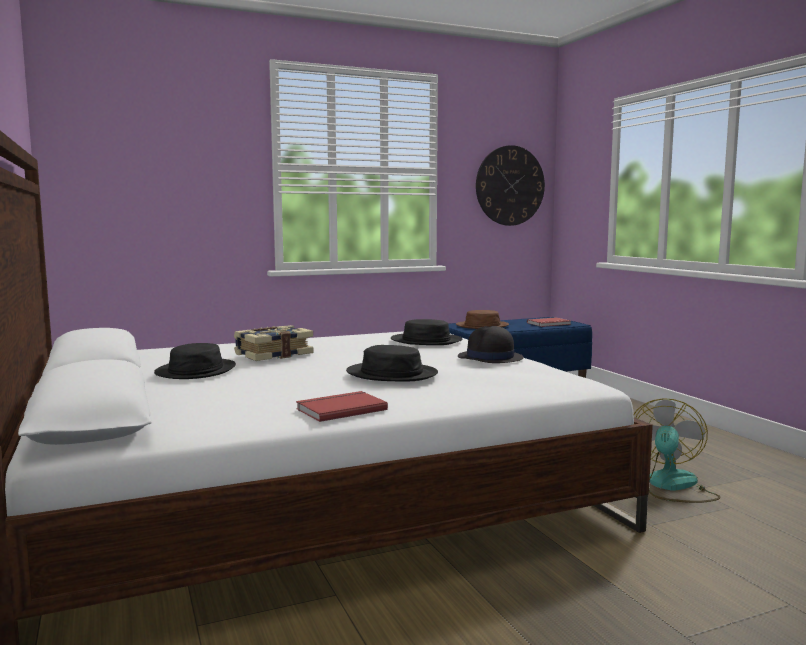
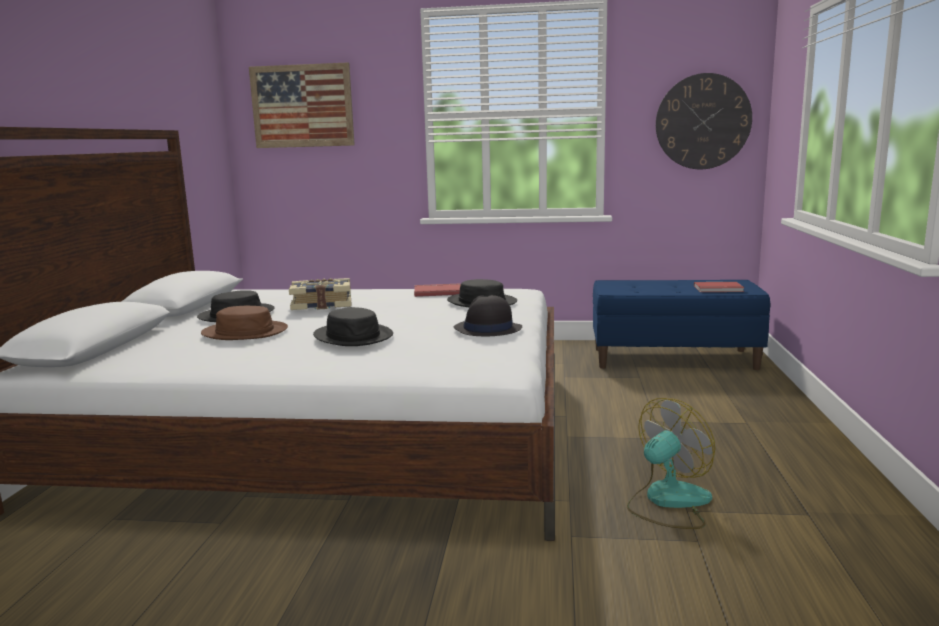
camera: 30 degrees right, 5 degrees up
red book [296,391,388,422] -> red book moved to [414,284,461,297]
brown hat [456,310,509,329] -> brown hat moved to [201,306,288,340]
none -> picture [249,62,355,148]

